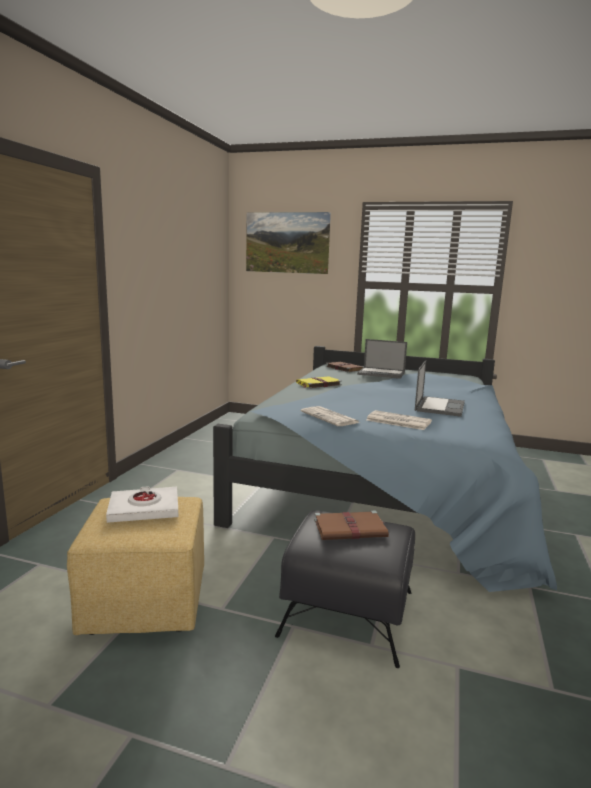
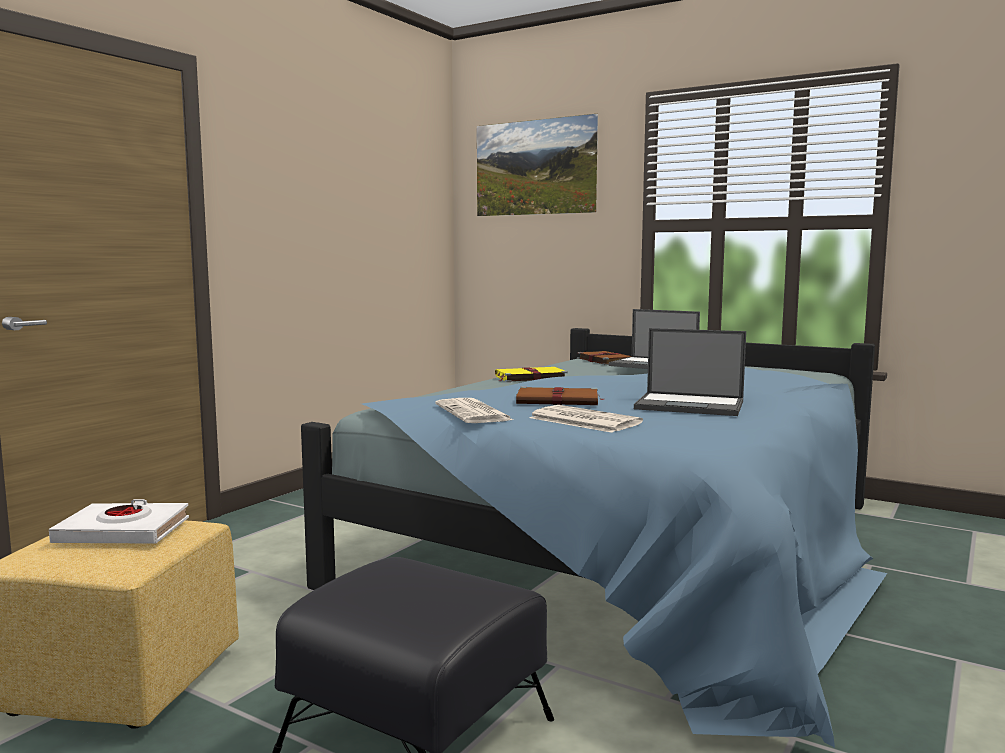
camera: 15 degrees right, 5 degrees down
brown book [314,511,389,540] -> brown book moved to [516,386,604,405]
laptop [415,360,465,417] -> laptop turned 75 degrees clockwise [634,328,746,416]

